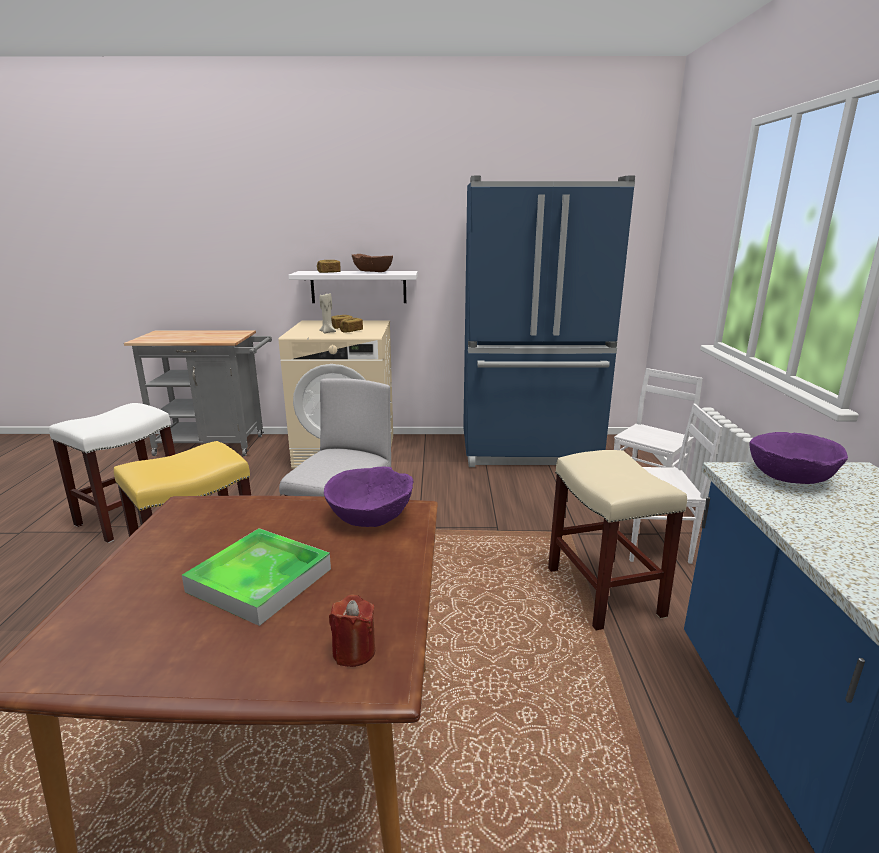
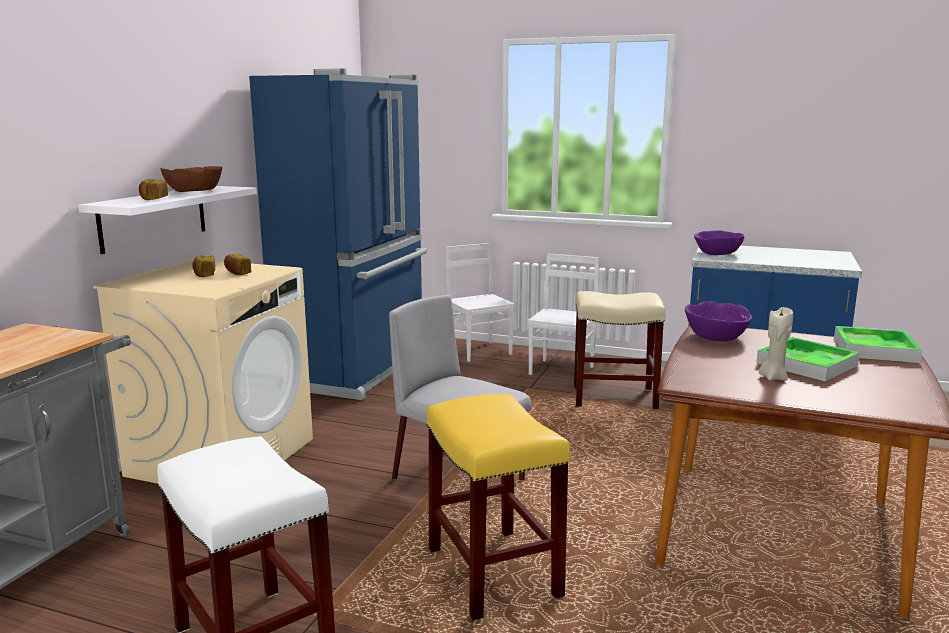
camera: 70 degrees left, 5 degrees down
beige candle [319,293,336,334] -> beige candle moved to [759,307,793,381]
red candle [329,594,375,667] -> tray [834,326,923,363]

